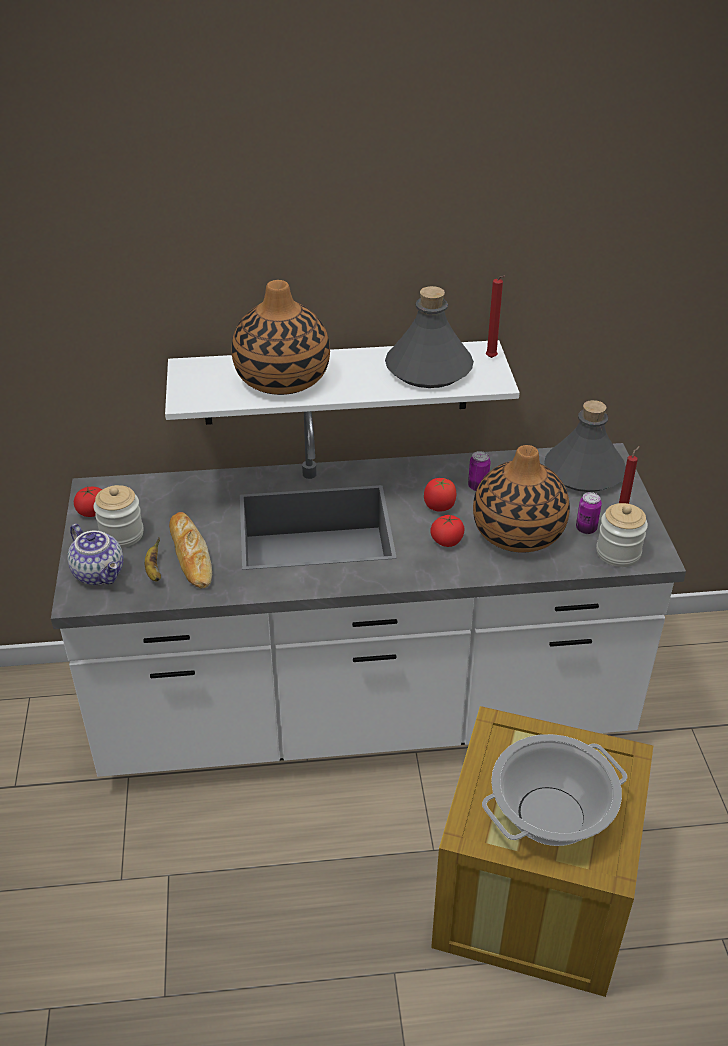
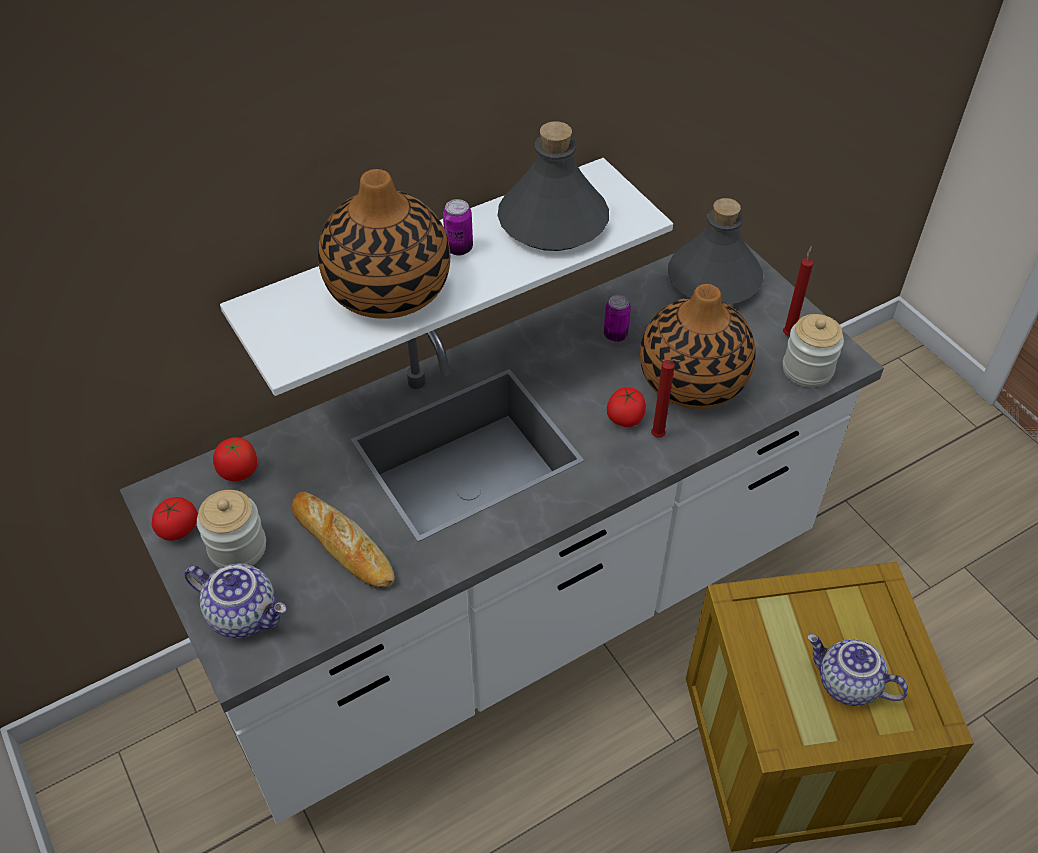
camera: 25 degrees left, 10 degrees up
banana [145,537,161,581] -> none
tomato [424,478,456,512] -> tomato moved to [213,437,257,481]
cooking pot [482,734,627,846] -> teapot [807,634,908,706]
red candle [486,276,505,358] -> red candle moved to [651,359,681,438]
can [576,492,602,534] -> can moved to [443,199,473,256]

